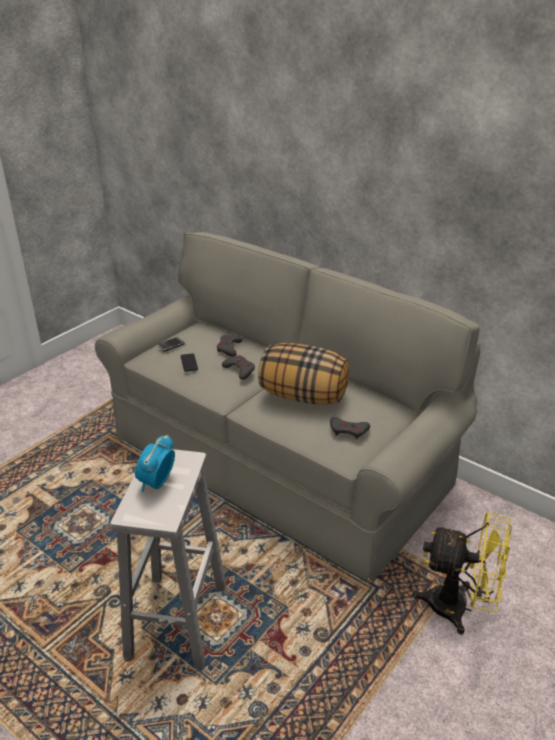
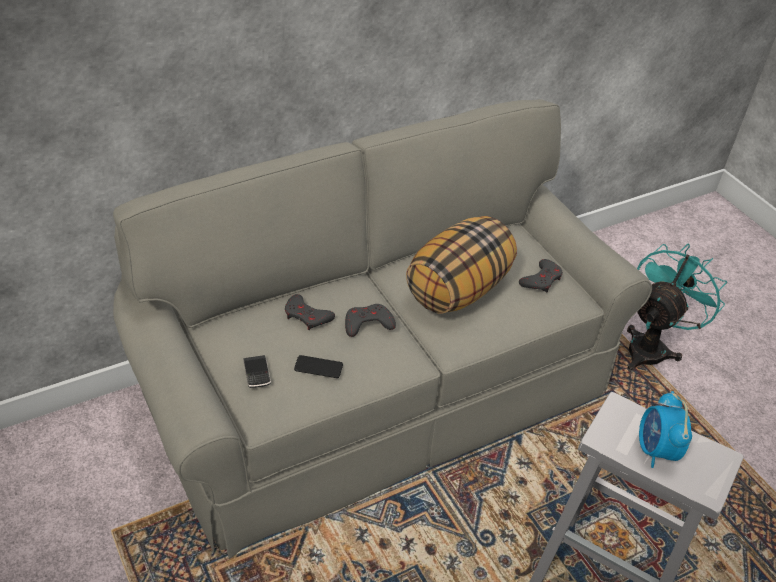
camera: 70 degrees left, 10 degrees up
alarm clock [135,434,175,492] -> alarm clock turned 45 degrees clockwise [639,391,692,468]
yellow fan [412,512,512,635] -> turquoise fan [627,244,727,372]

